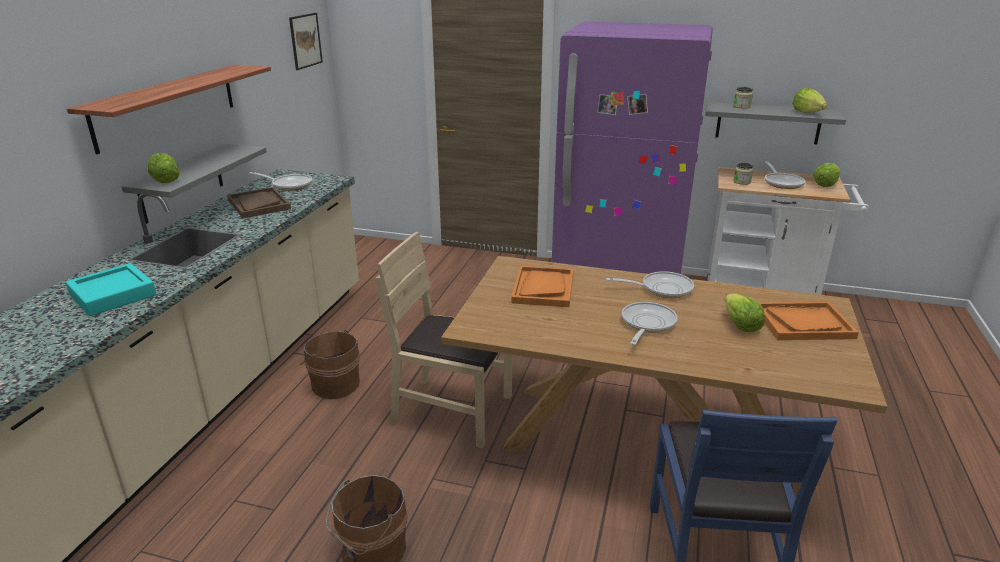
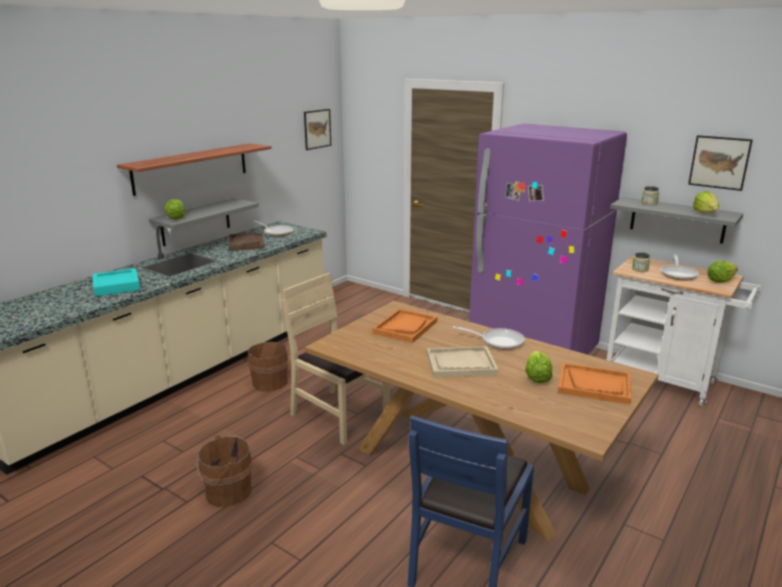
camera: 20 degrees right, 5 degrees down
frying pan [622,302,678,345] -> beige tray [427,346,498,378]
none -> picture [688,135,753,191]

